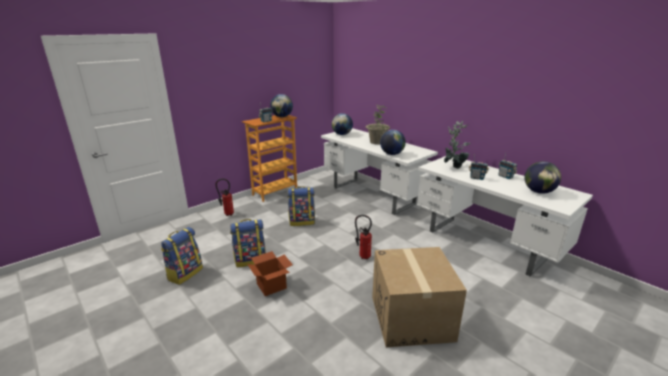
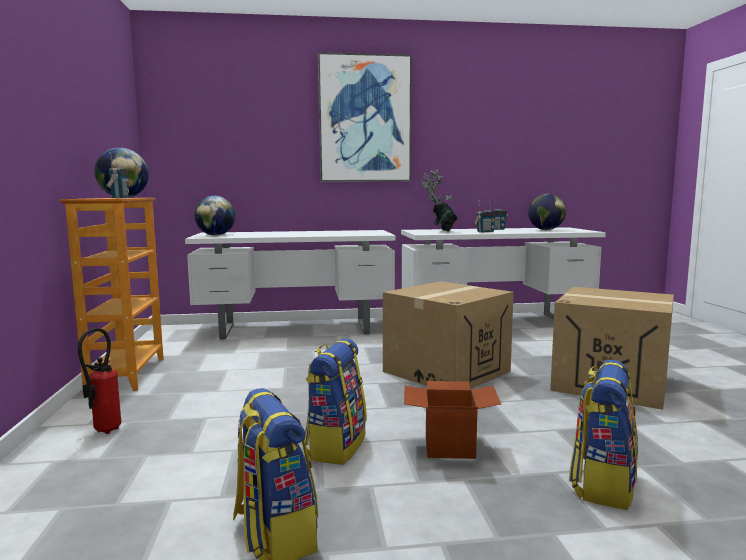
camera: 55 degrees left, 15 degrees down
backpack [287,186,315,226] -> backpack moved to [569,360,638,510]
fire extinguisher [355,215,372,260] -> cardboard box [383,281,514,389]
potted plant [366,105,390,145] -> none
globe [380,130,406,155] -> none
none -> picture [318,52,412,182]

